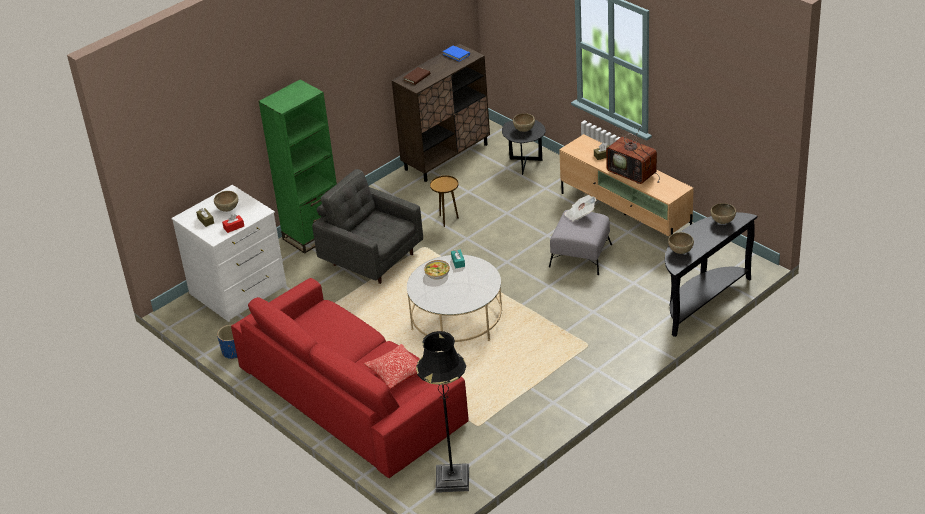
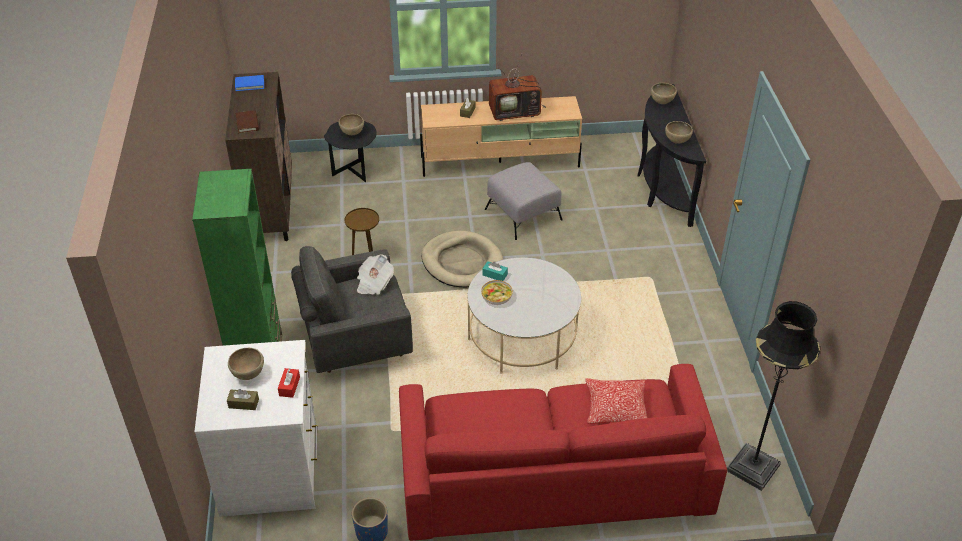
camera: 55 degrees left, 5 degrees up
newspaper [564,195,597,222] -> newspaper moved to [357,254,394,295]
none -> beige dog bed [421,231,503,287]

